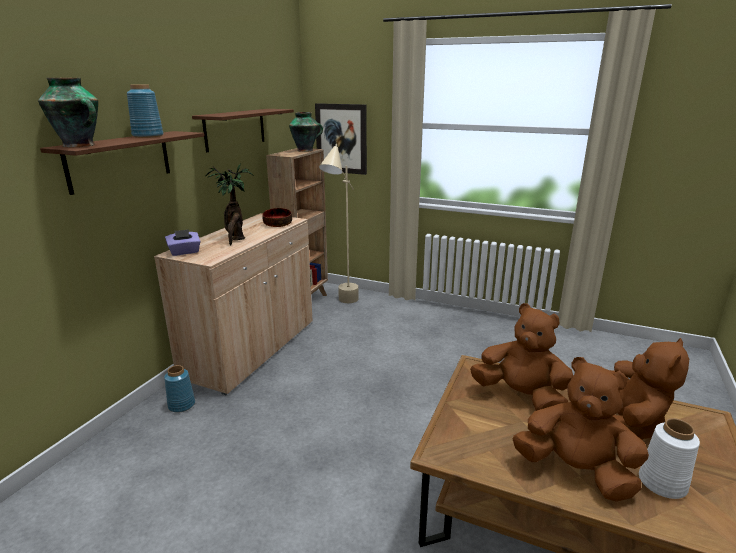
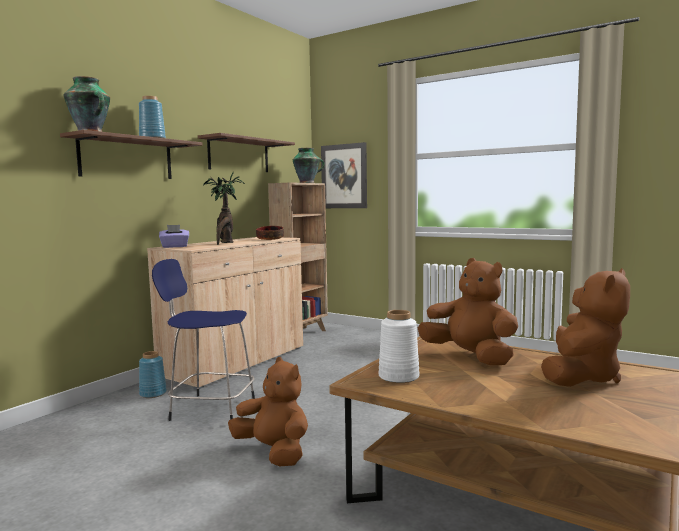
camera: 10 degrees right, 15 degrees down
beige floor lamp [319,144,359,303] -> none
brown plush toy [512,357,649,501] -> brown plush toy moved to [228,357,308,467]
white vase [639,418,700,499] -> white vase moved to [378,310,420,383]
none -> blue stool [152,259,255,421]

